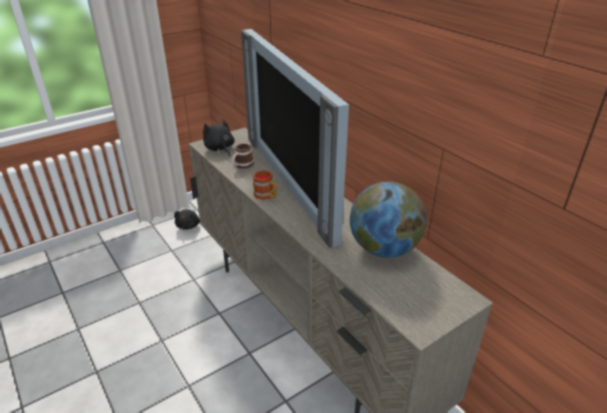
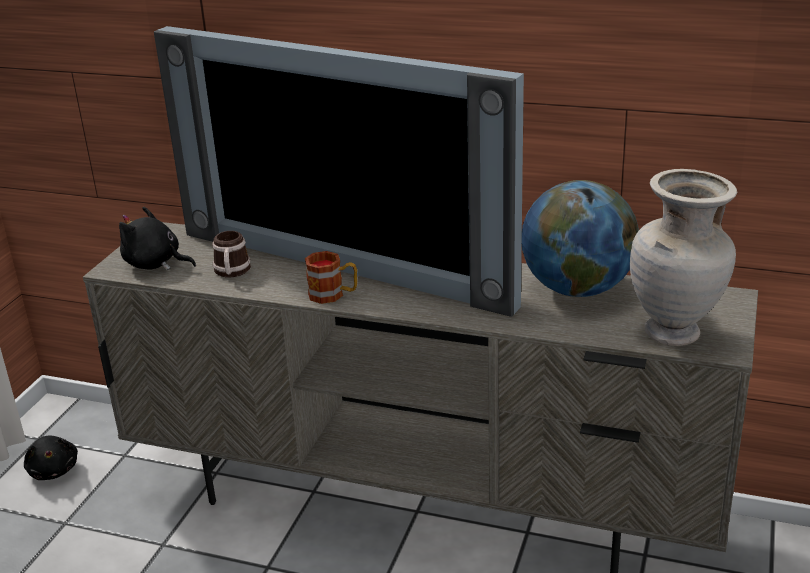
camera: 35 degrees left, 5 degrees down
none -> beige vase [630,169,737,346]

